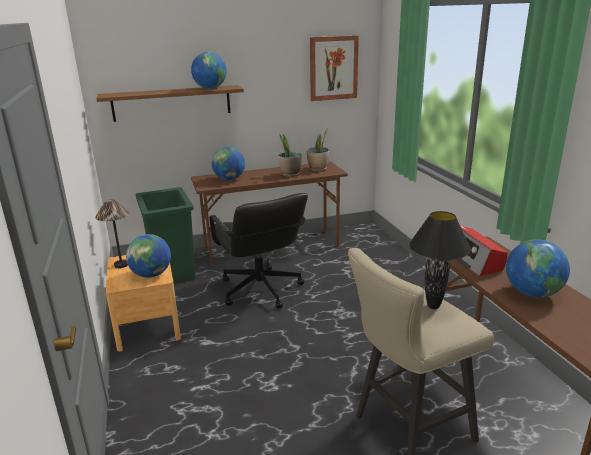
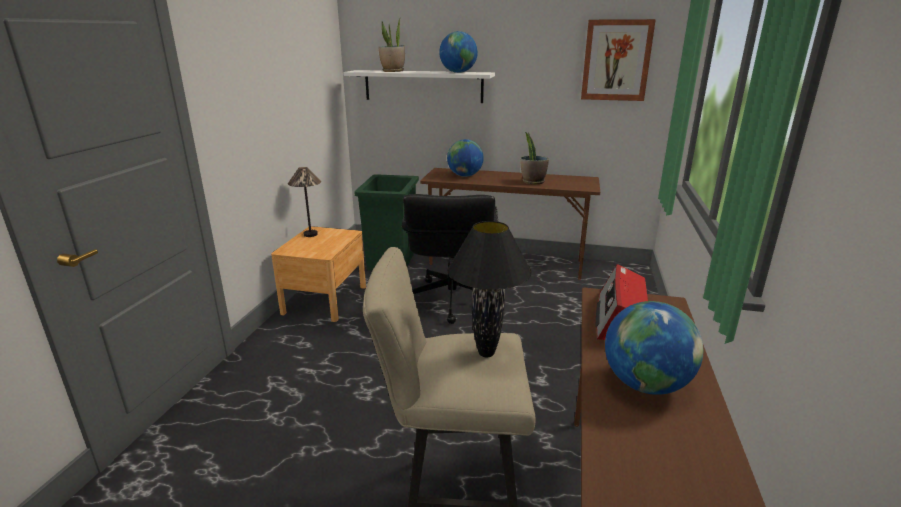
camera: 30 degrees right, 0 degrees up
brown shelf [96,85,244,122] -> white shelf [343,70,495,103]
globe [126,234,171,278] -> none
potted plant [307,128,329,171] -> potted plant moved to [378,19,405,72]

